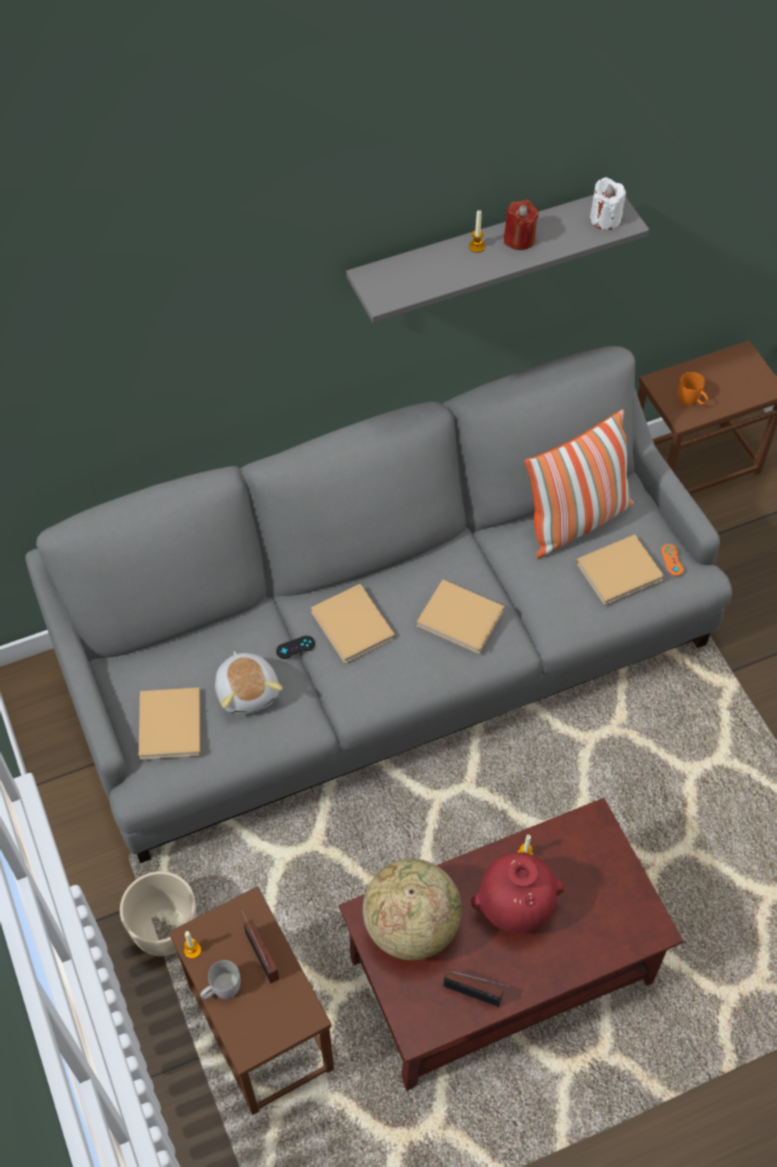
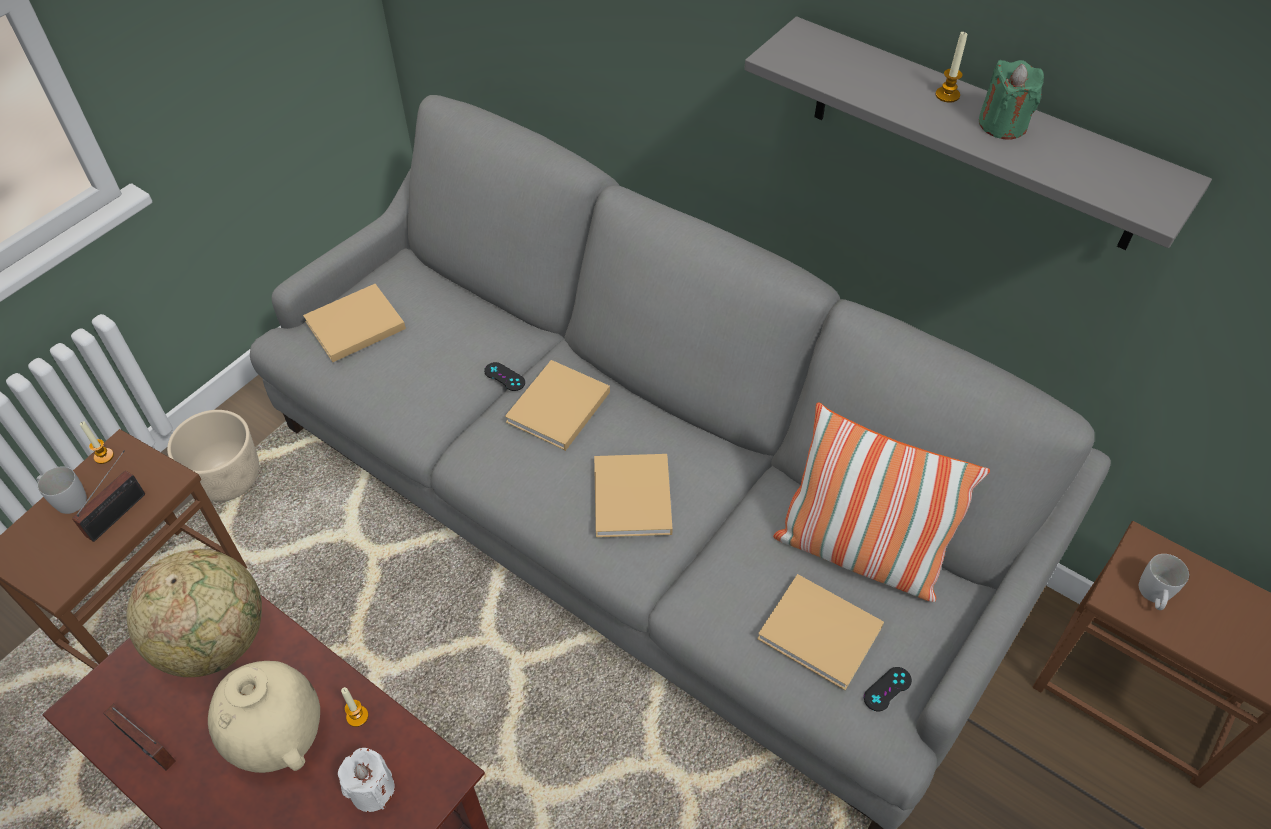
camera: 60 degrees right, 5 degrees down
plush toy [215,651,283,715] -> none
radio [443,969,511,1007] -> radio turned 45 degrees counterclockwise [104,703,176,771]
red vase [471,852,564,934] -> beige vase [208,661,320,773]
red candle [504,200,539,250] -> green candle [979,60,1044,140]
white candle [590,177,626,230] -> white candle moved to [338,748,395,812]
orange game controller [661,544,684,576] -> black game controller [864,667,912,711]
orange mug [678,372,708,406] -> white mug [1139,554,1189,610]

